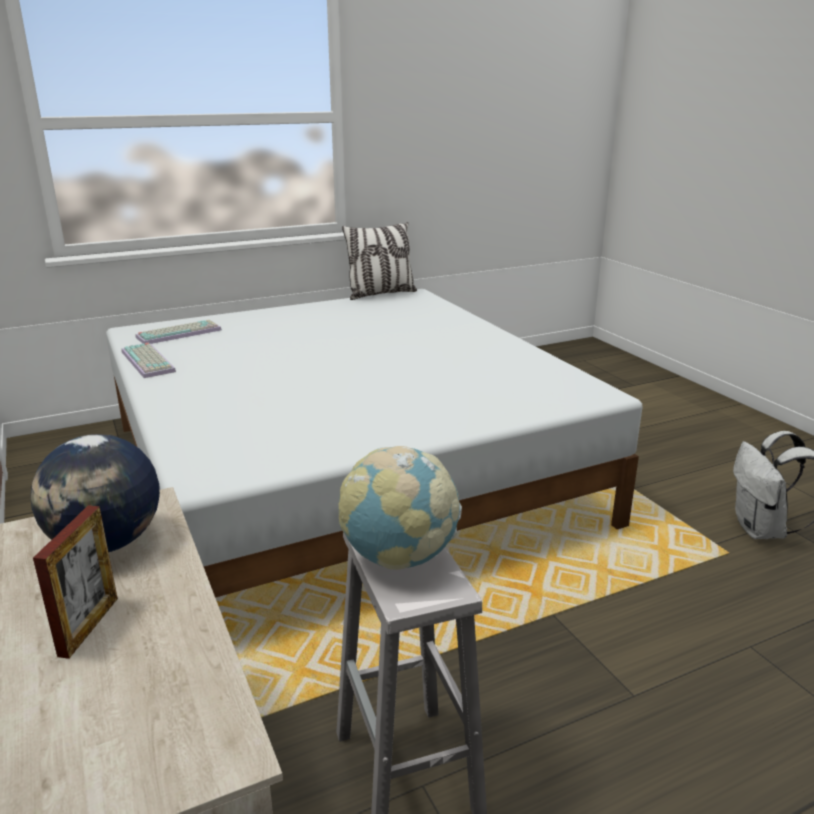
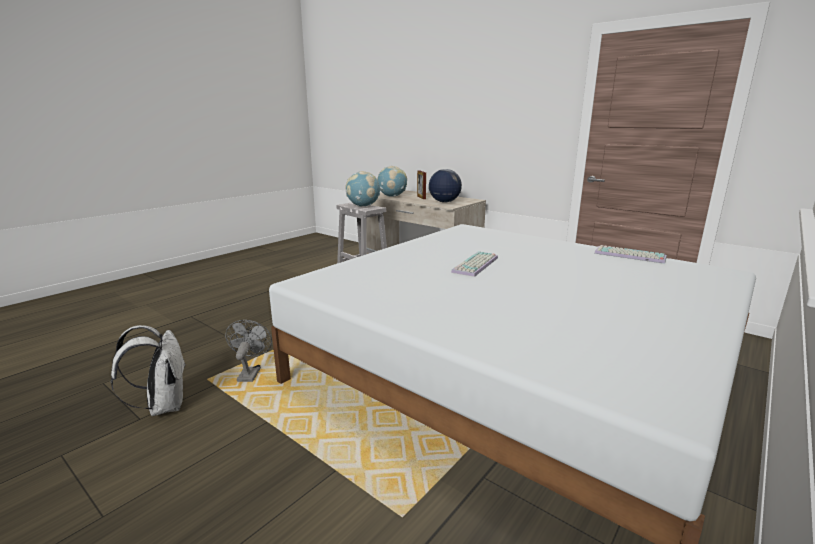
camera: 155 degrees right, 5 degrees down
keyboard [136,320,222,344] -> keyboard moved to [451,251,498,277]
pillow [342,222,417,300] -> none
none -> grey fan [225,320,272,382]
none -> globe [377,166,407,197]

